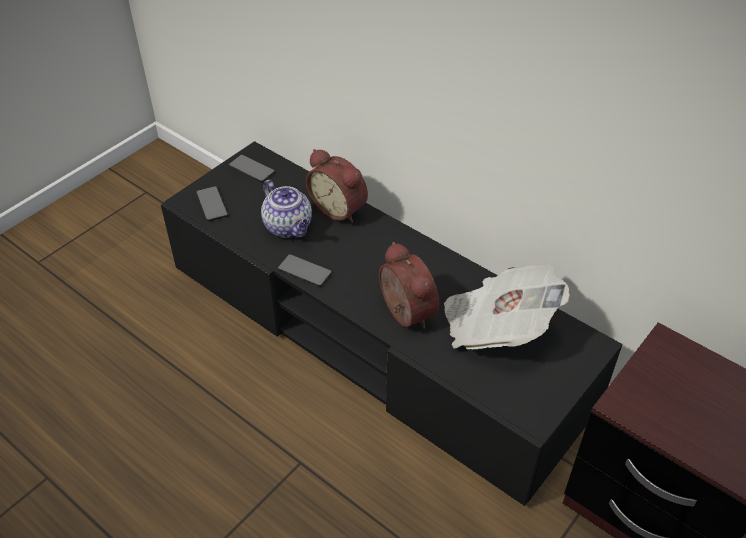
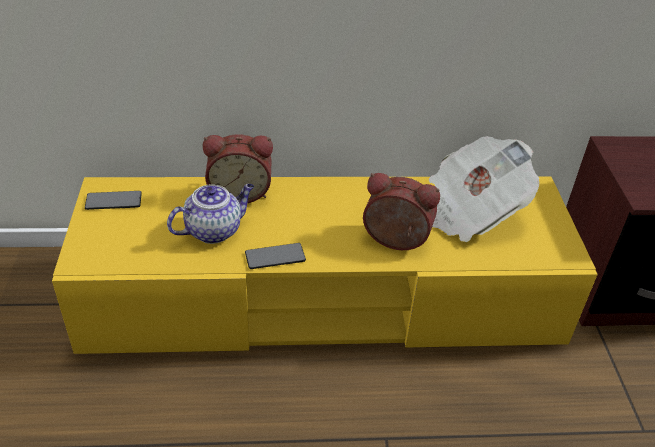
camera: 45 degrees left, 5 degrees down
black tv stand [161,141,623,506] -> yellow tv stand [52,176,598,354]
phone [196,186,228,221] -> none
teapot [261,180,312,238] -> teapot turned 45 degrees counterclockwise [167,184,254,244]

